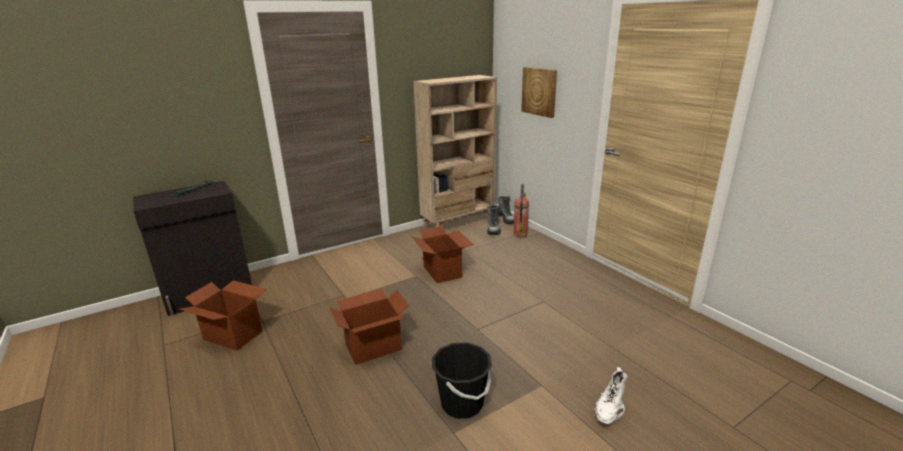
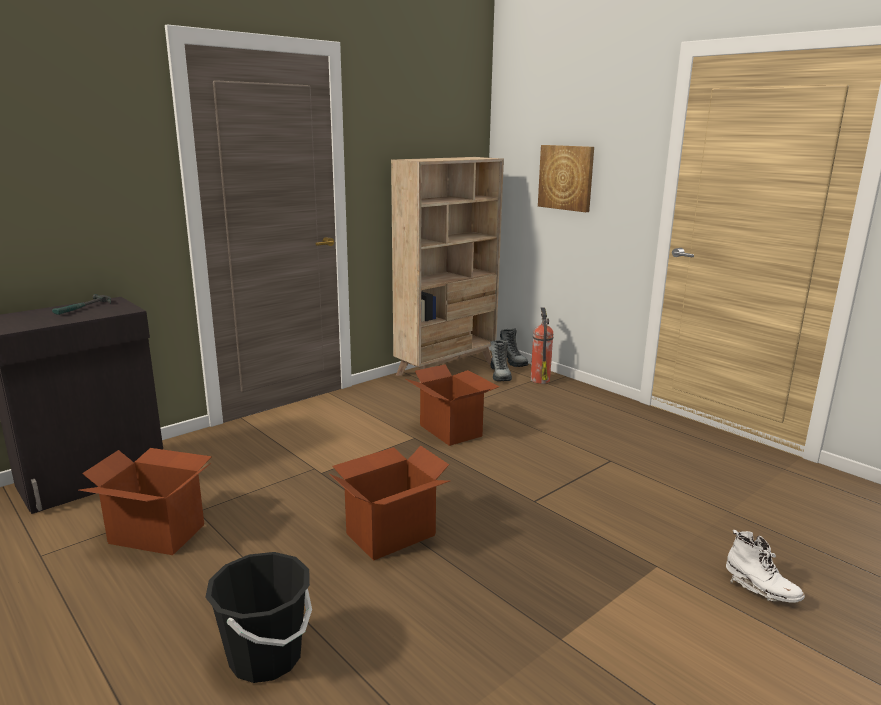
camera: 10 degrees left, 5 degrees down
black bucket [432,342,492,419] -> black bucket moved to [205,552,312,683]
white boot [593,367,627,424] -> white boot turned 60 degrees counterclockwise [726,530,805,603]

